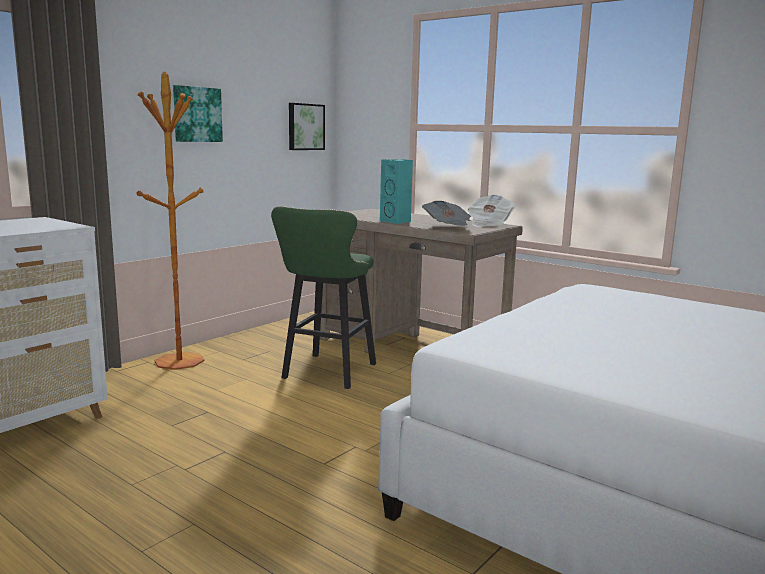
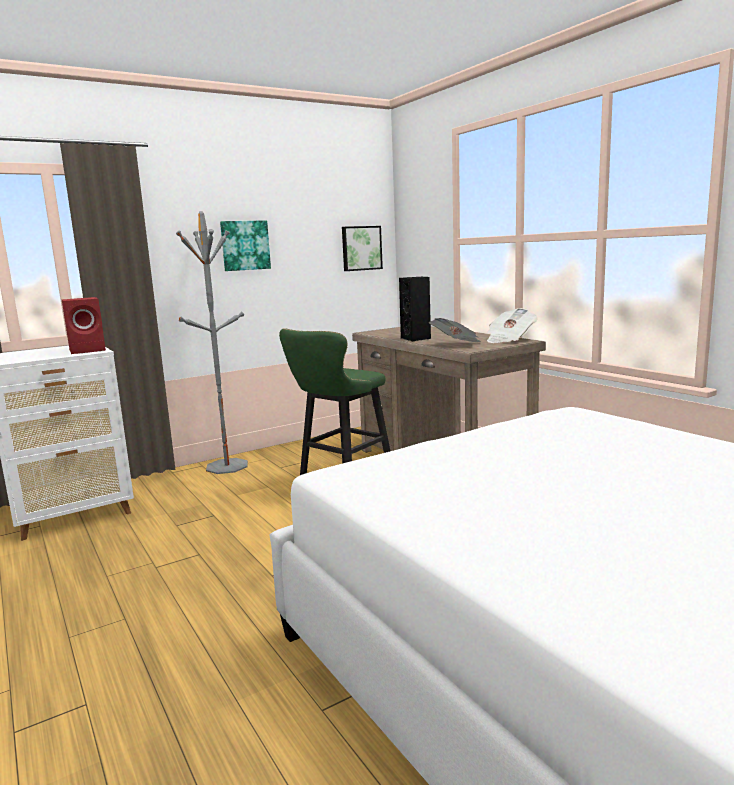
camera: 20 degrees right, 0 degrees up
orange clothes rack [137,72,205,370] -> grey clothes rack [176,211,248,474]
turquoise speaker [380,159,413,224] -> black speaker [399,277,431,342]
none -> red speaker [62,297,106,354]

